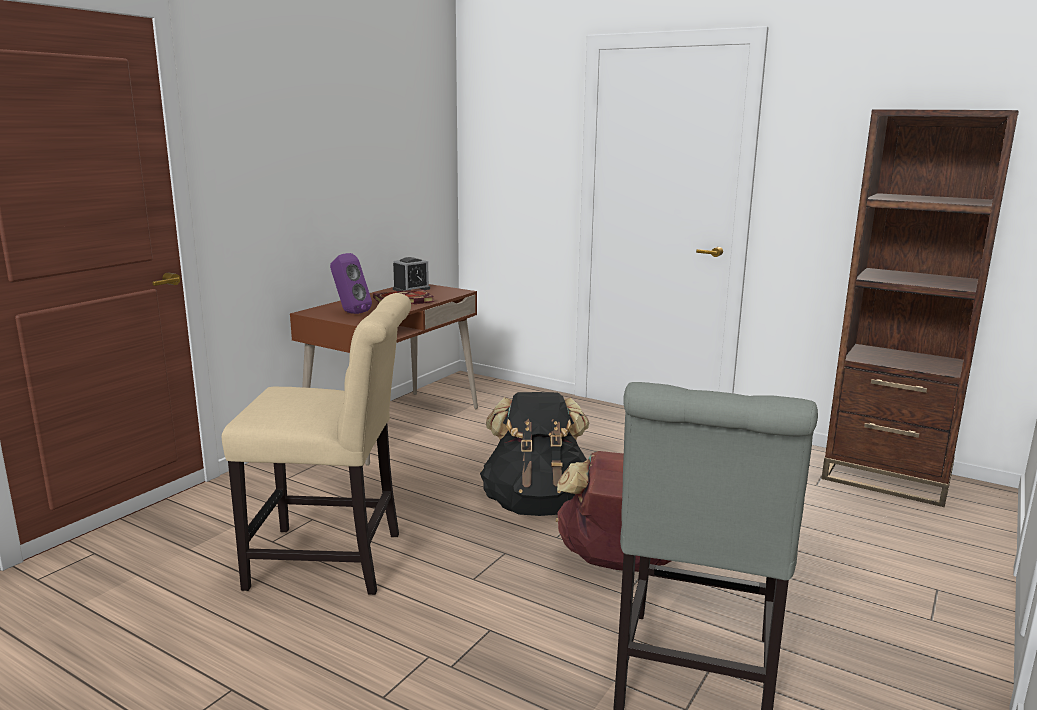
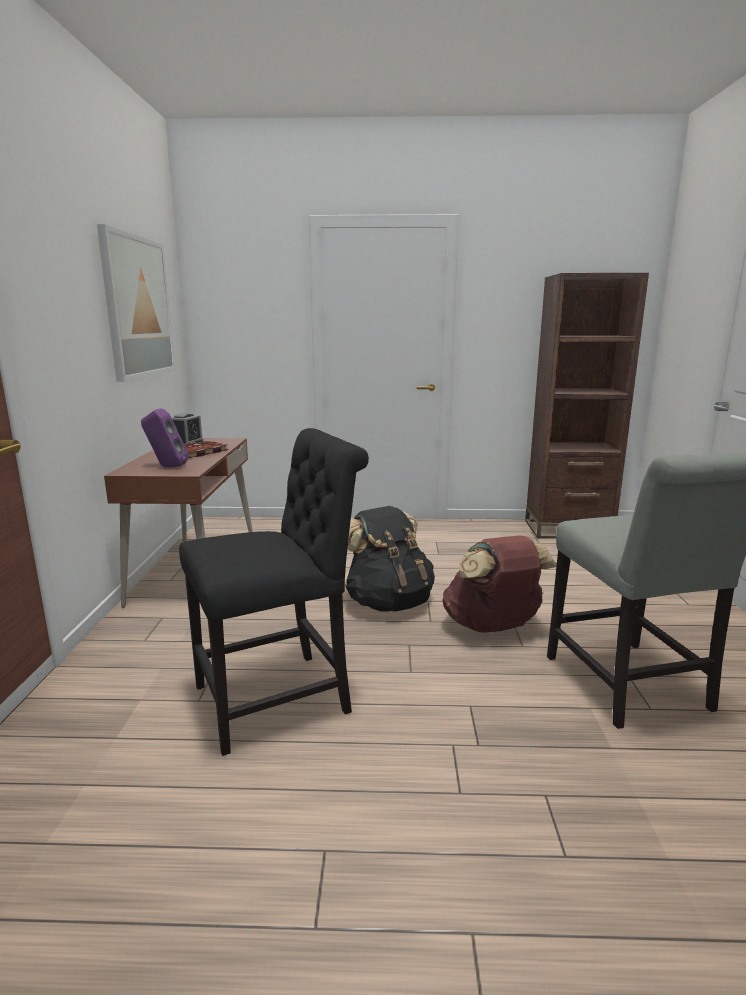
camera: 30 degrees left, 0 degrees up
beige chair [222,293,411,595] -> black chair [179,428,369,756]
none -> picture [97,224,176,382]

